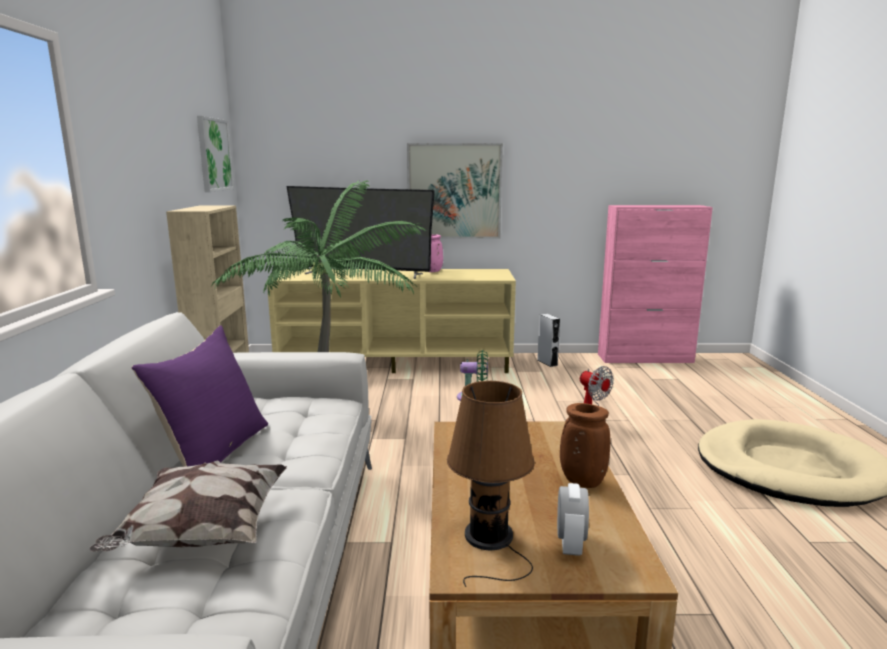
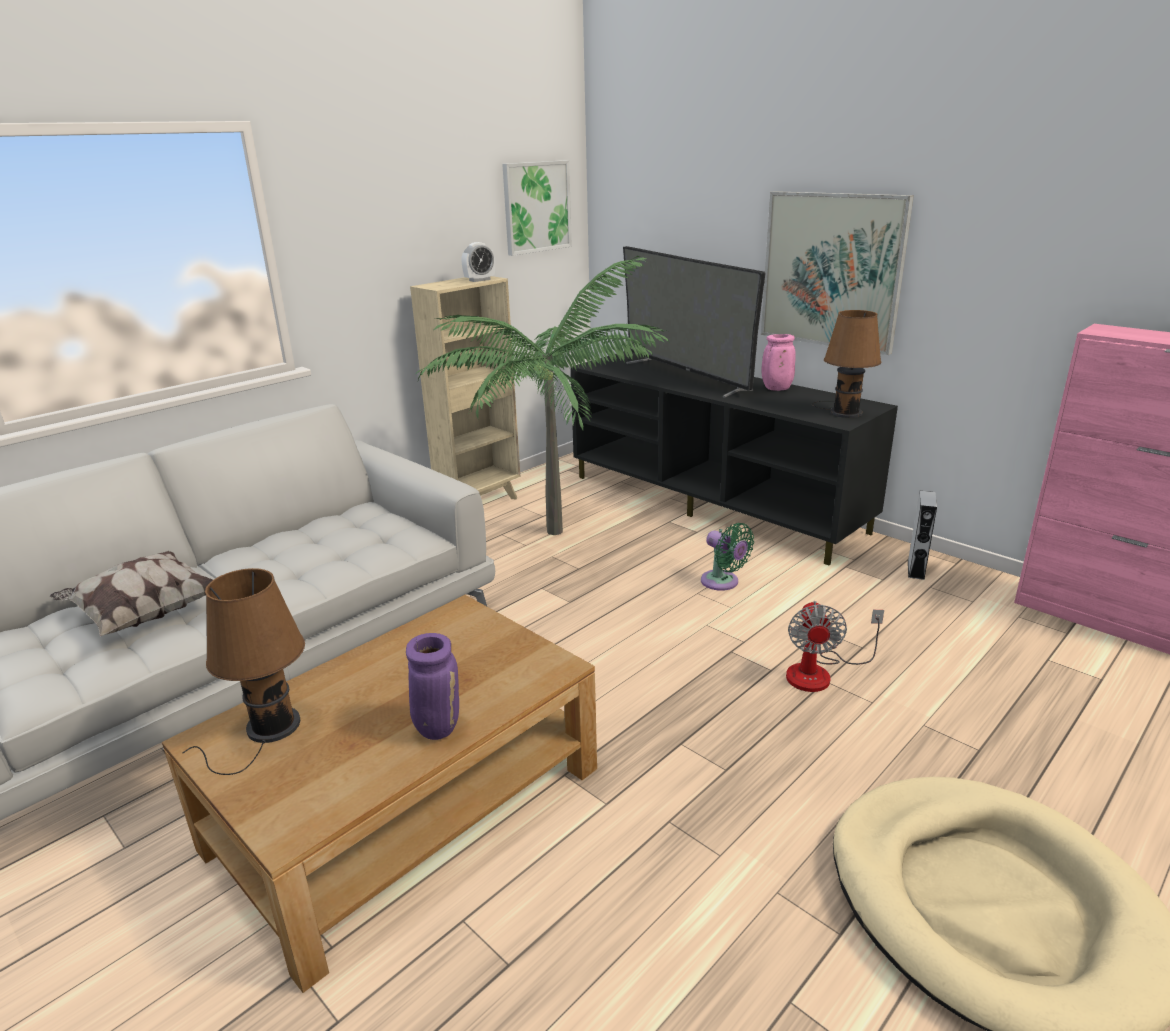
camera: 45 degrees right, 10 degrees up
purple pillow [131,325,268,467] -> none
beige tv stand [267,269,516,373] -> black tv stand [571,352,898,565]
alarm clock [557,483,589,556] -> alarm clock moved to [462,242,495,282]
brown vase [560,403,610,488] -> purple vase [406,633,459,740]
none -> brown table lamp [812,310,881,418]

